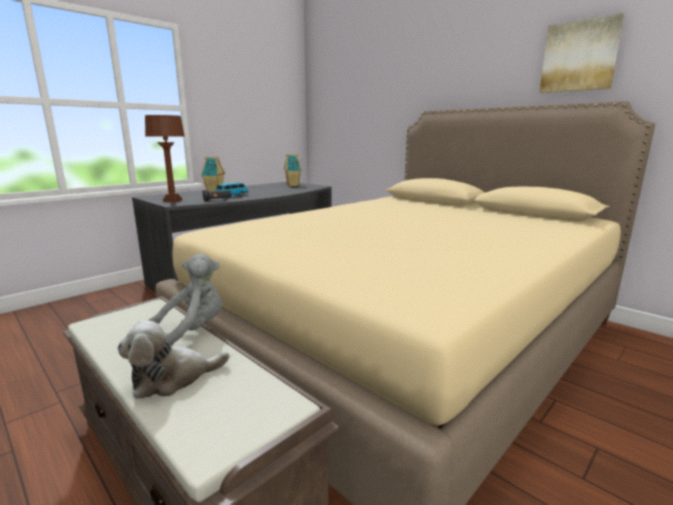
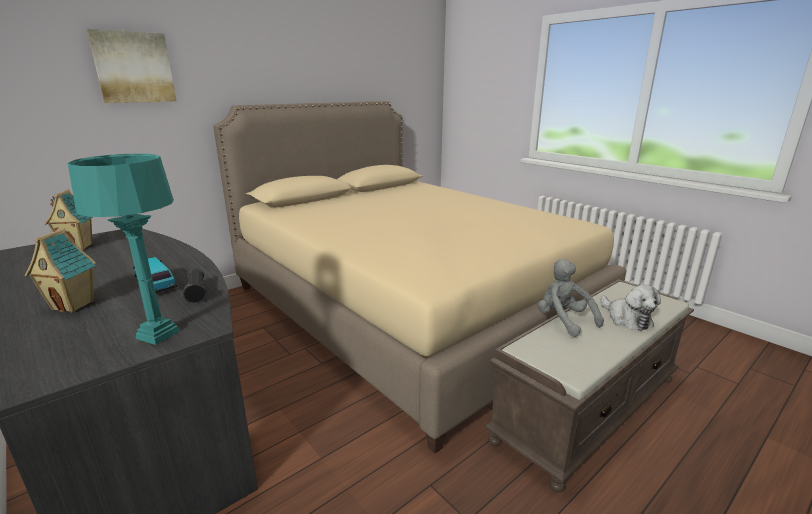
camera: 85 degrees left, 5 degrees up
brown table lamp [145,115,185,202] -> turquoise table lamp [68,154,180,345]
picture [539,13,624,93] -> picture moved to [87,29,176,103]

